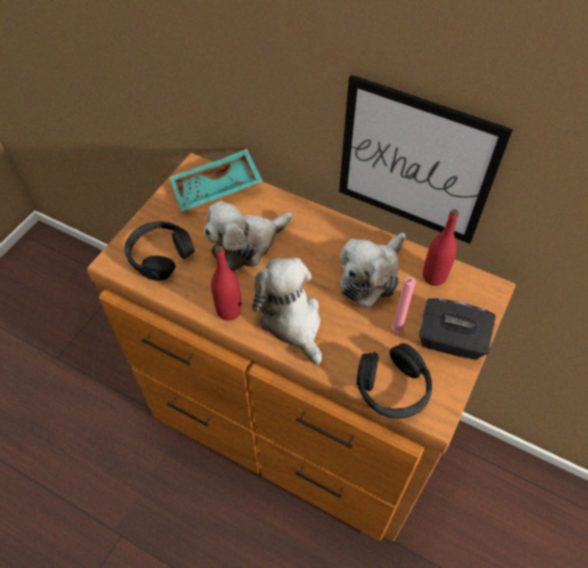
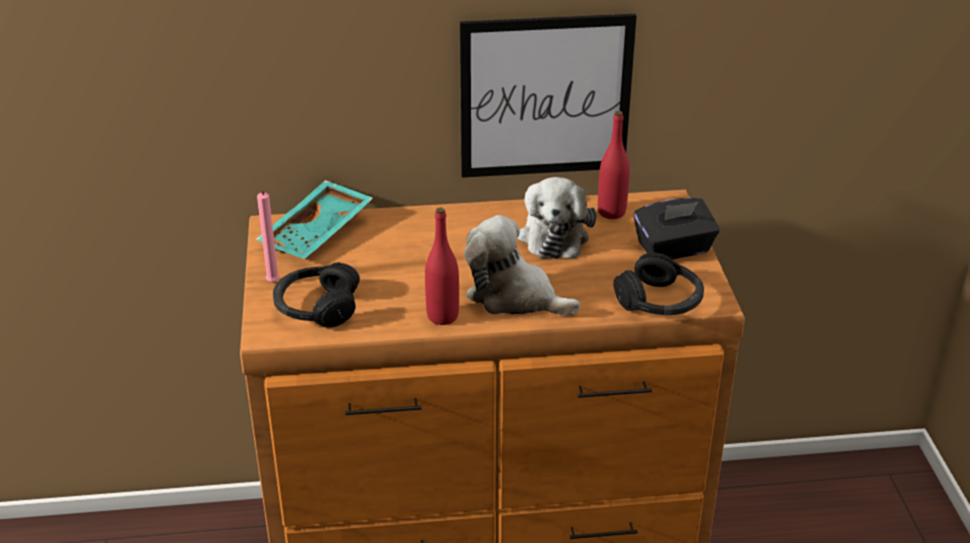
camera: 35 degrees left, 20 degrees down
plush toy [204,201,293,271] -> none
pink candle [392,277,416,333] -> pink candle moved to [257,191,280,282]

